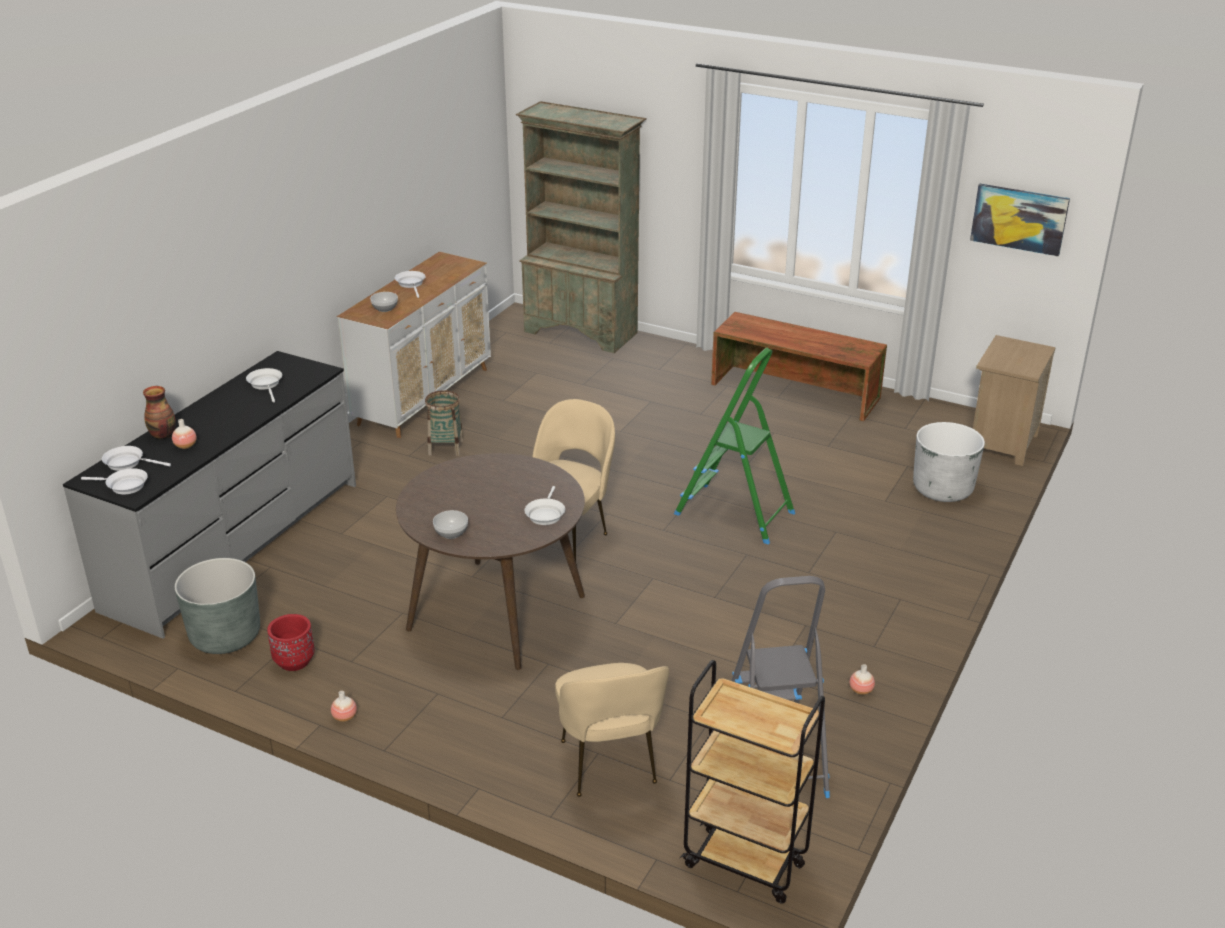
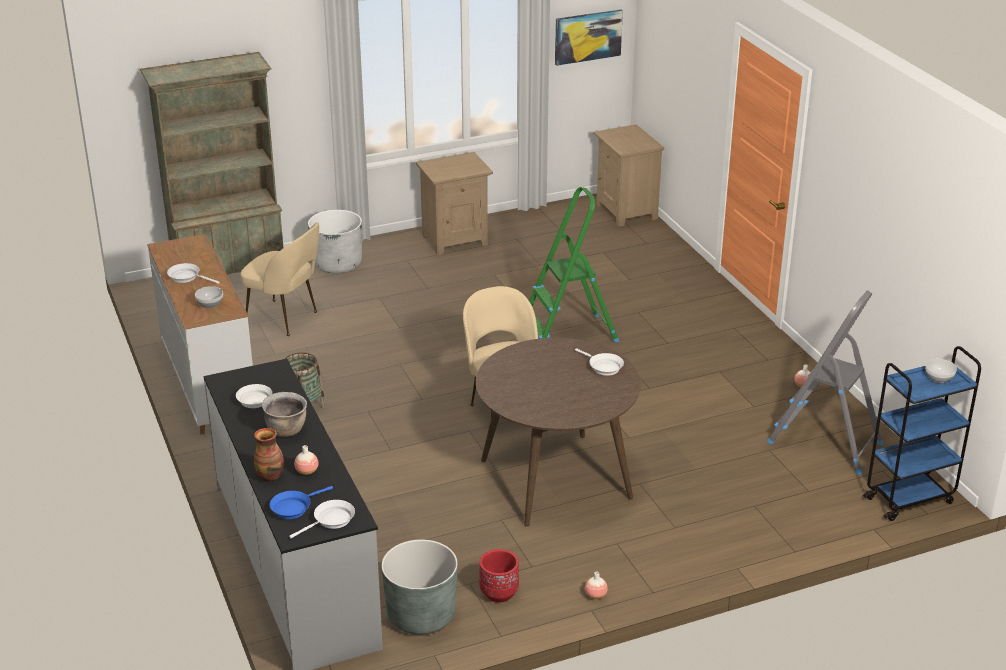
camera: 50 degrees left, 0 degrees up
white frying pan [102,446,171,471] -> blue frying pan [270,486,333,519]
bowl [433,510,468,539] -> bowl moved to [925,359,957,383]
beige chair [555,663,669,797] -> beige chair moved to [241,222,319,336]
brown cart [680,660,825,904] -> blue cart [863,346,981,521]
brown bench [711,312,887,421] -> beige nightstand [416,152,493,255]
white planter [913,422,985,502] -> white planter moved to [308,210,362,273]
none -> brown cooking pot [262,392,307,437]

